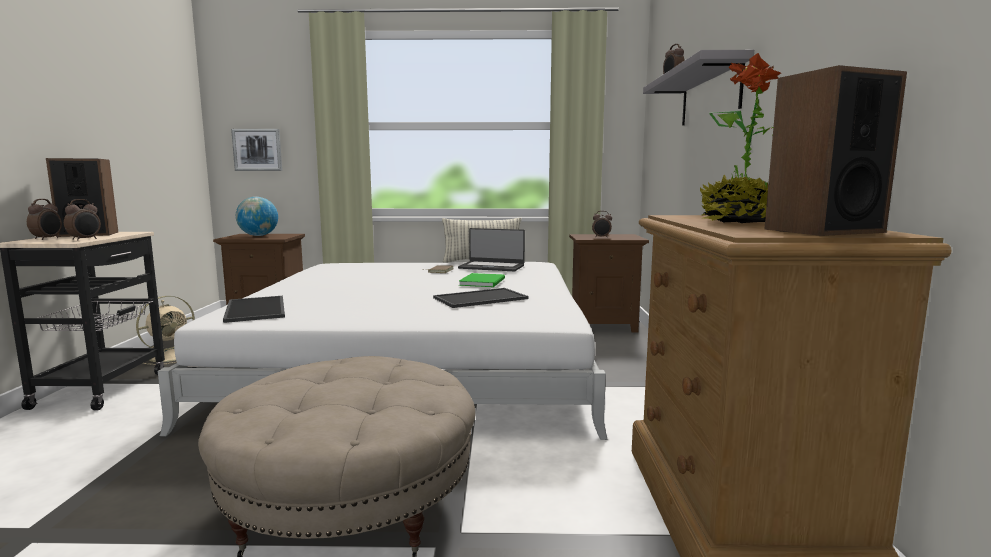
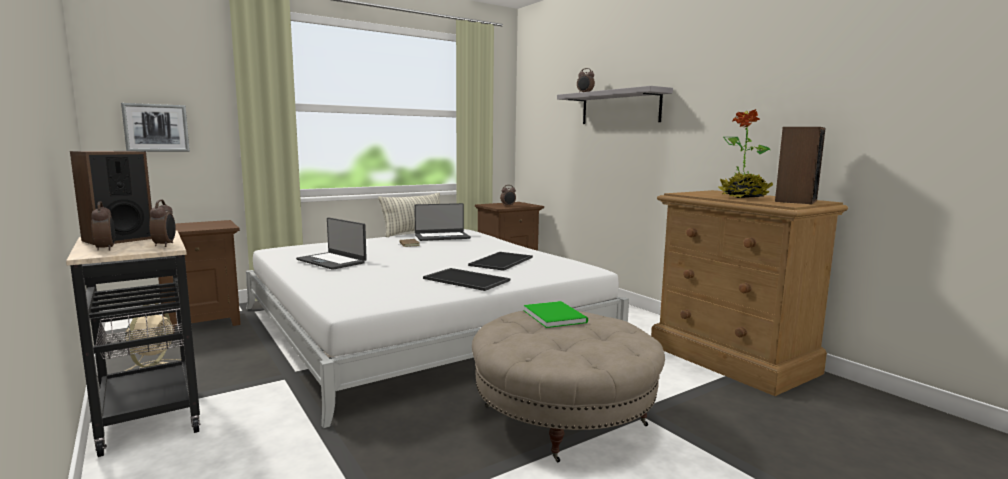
camera: 35 degrees left, 0 degrees up
tray [223,296,285,323] -> tray moved to [423,268,510,291]
globe [236,197,278,236] -> none
green book [459,273,505,287] -> green book moved to [523,301,588,328]
none -> laptop [296,217,367,270]

